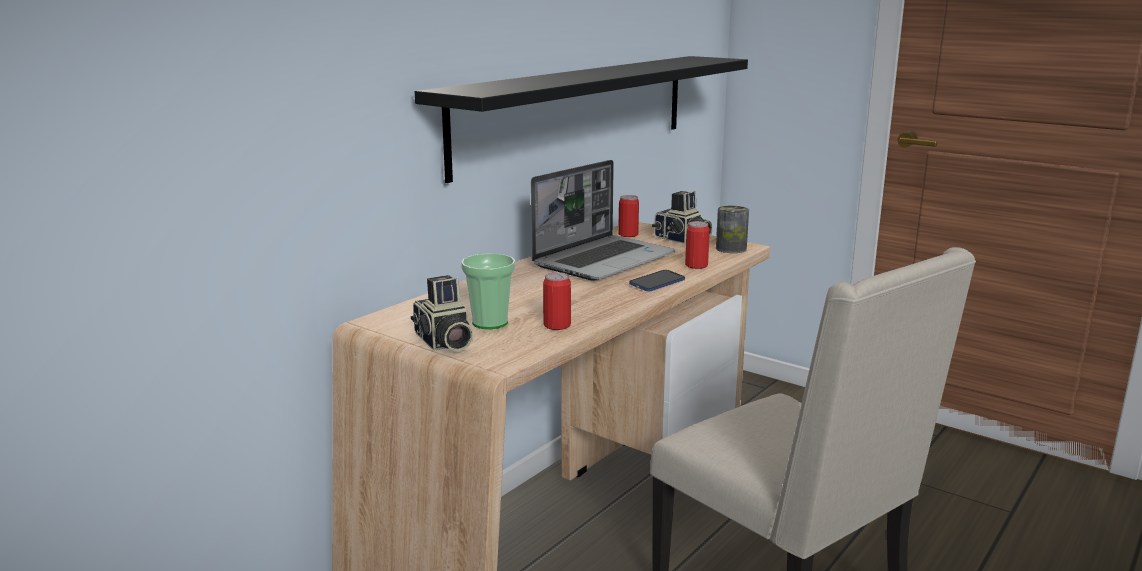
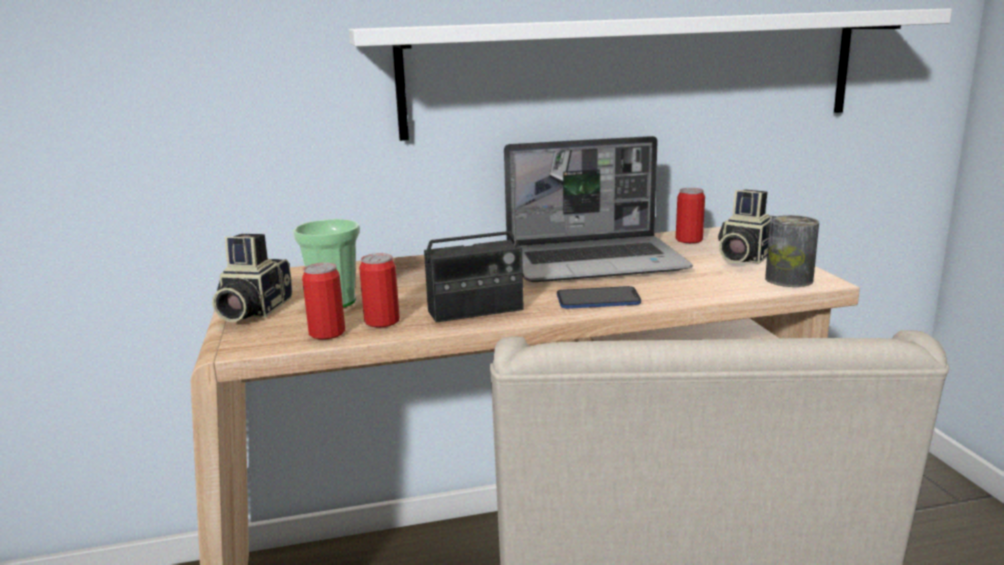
camera: 40 degrees right, 0 degrees up
black shelf [415,56,748,183] -> white shelf [349,9,952,141]
camera [652,191,713,244] -> camera turned 45 degrees clockwise [718,189,776,264]
can [685,221,710,269] -> can moved to [302,263,345,340]
none -> radio [424,174,524,323]

